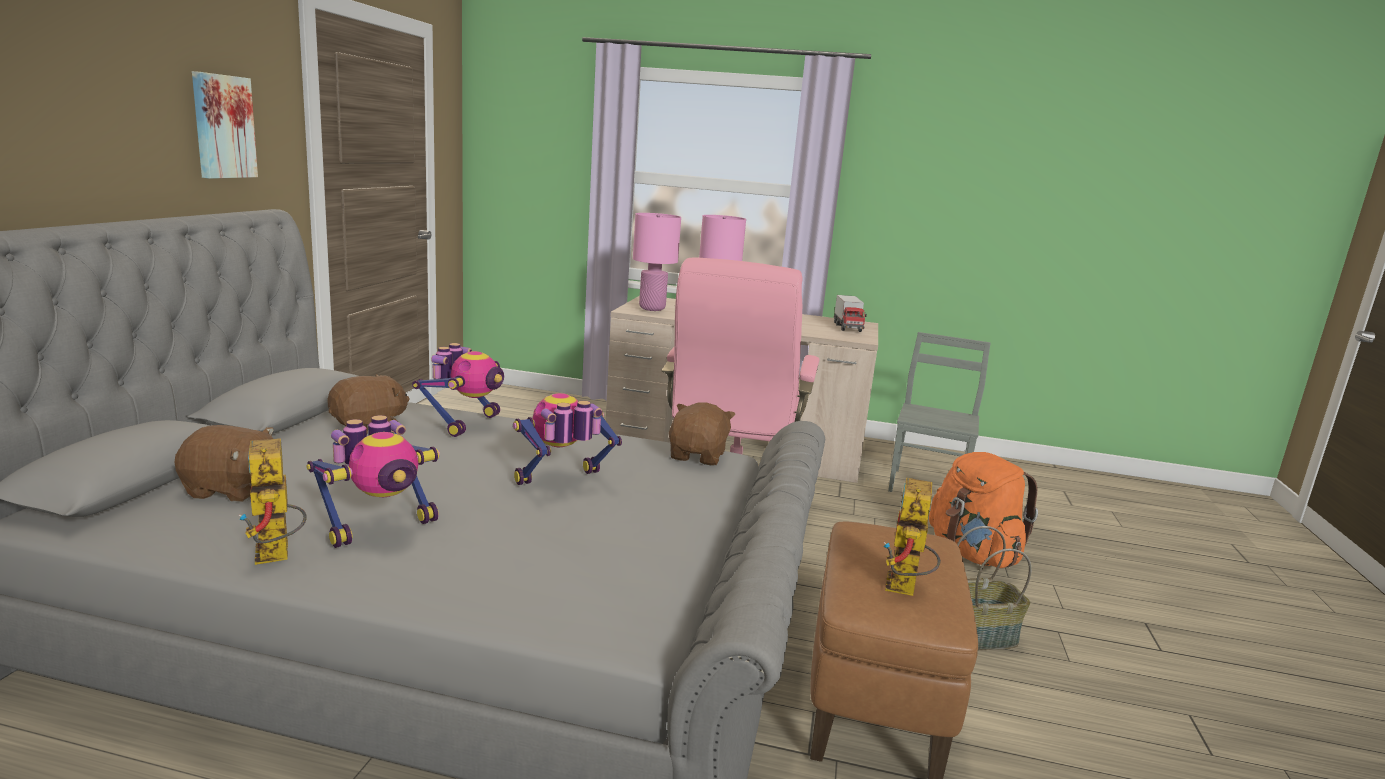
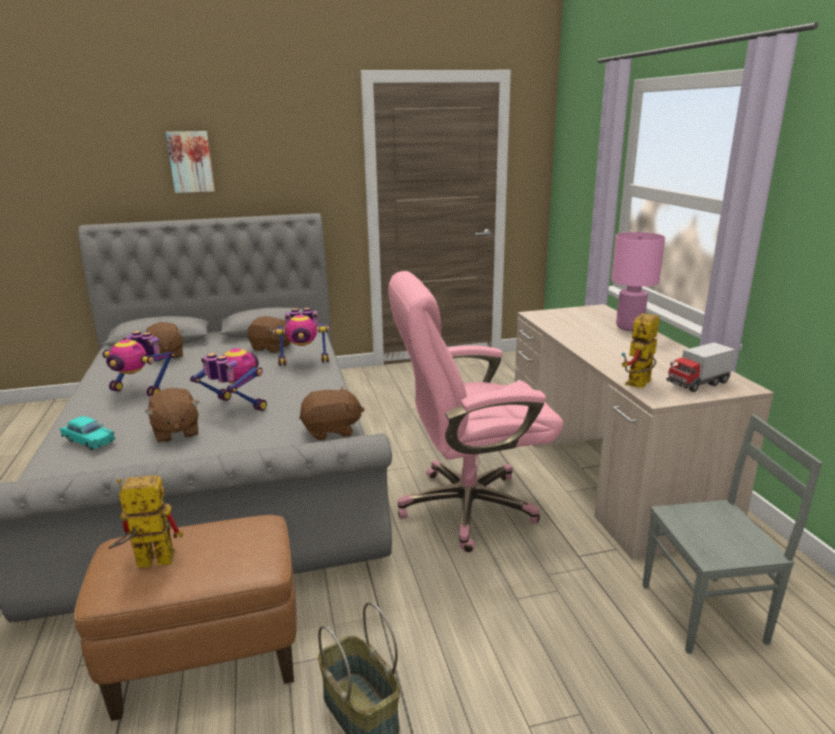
camera: 65 degrees right, 5 degrees up
picture [192,71,258,179] -> picture moved to [166,131,215,193]
toy robot [239,438,307,565] -> toy robot moved to [622,313,659,388]
pink table lamp [633,213,681,311] -> none
orange backpack [929,452,1038,568] -> none
none -> turquoise toy car [60,416,115,450]
none -> brown plush toy [145,388,199,443]

